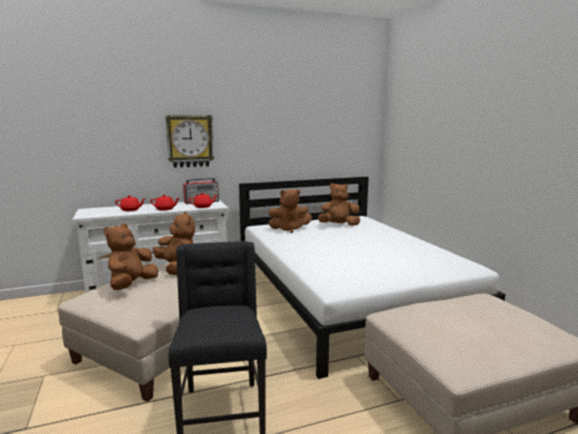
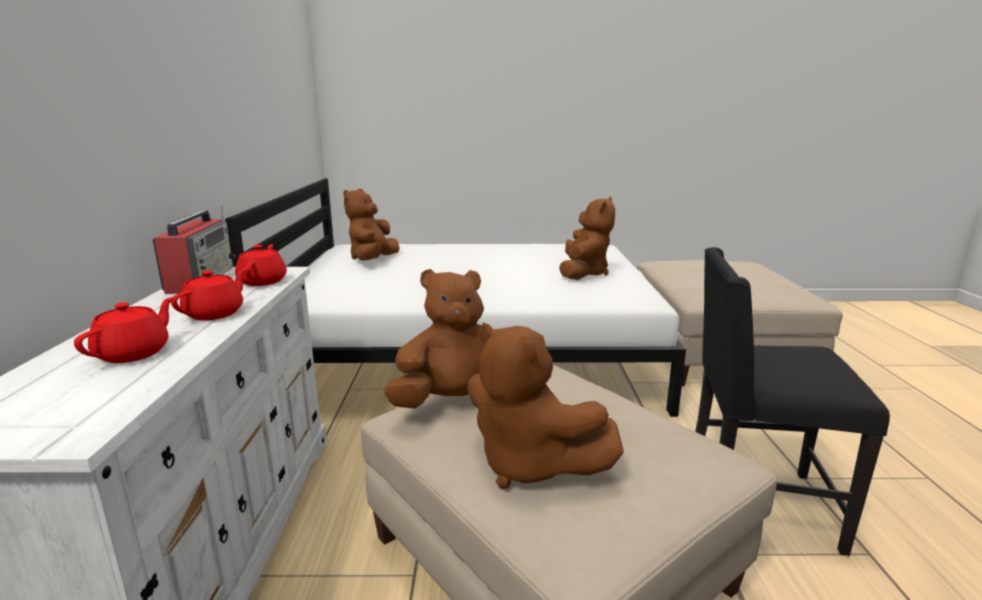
camera: 70 degrees left, 5 degrees up
wall clock [165,115,214,168] -> none
brown plush toy [268,189,312,233] -> brown plush toy moved to [559,196,615,280]

